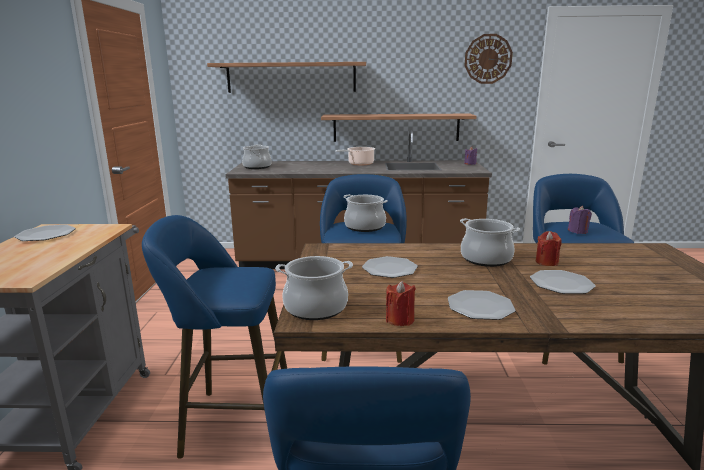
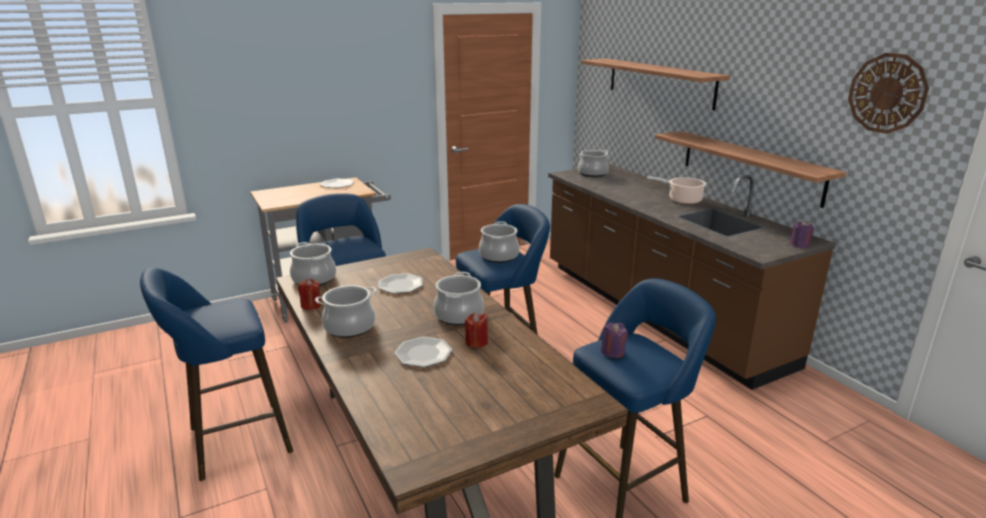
camera: 60 degrees right, 5 degrees up
plate [448,290,516,320] -> cooking pot [315,285,377,338]

